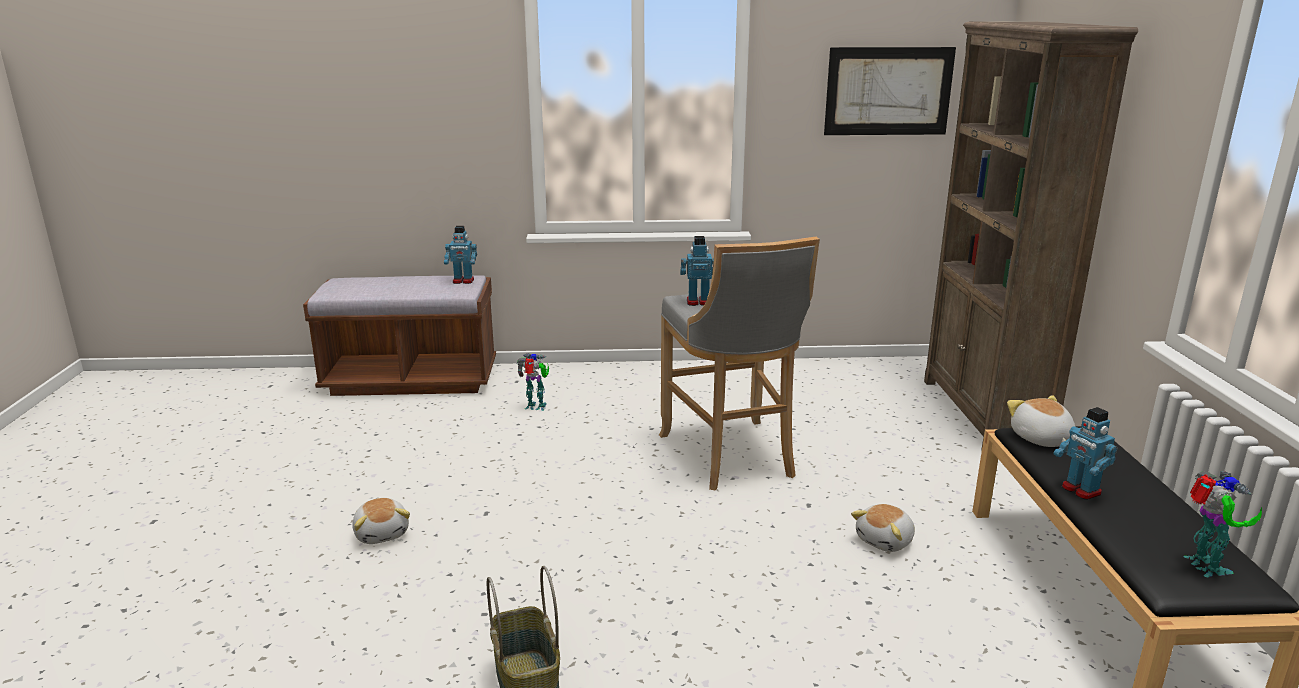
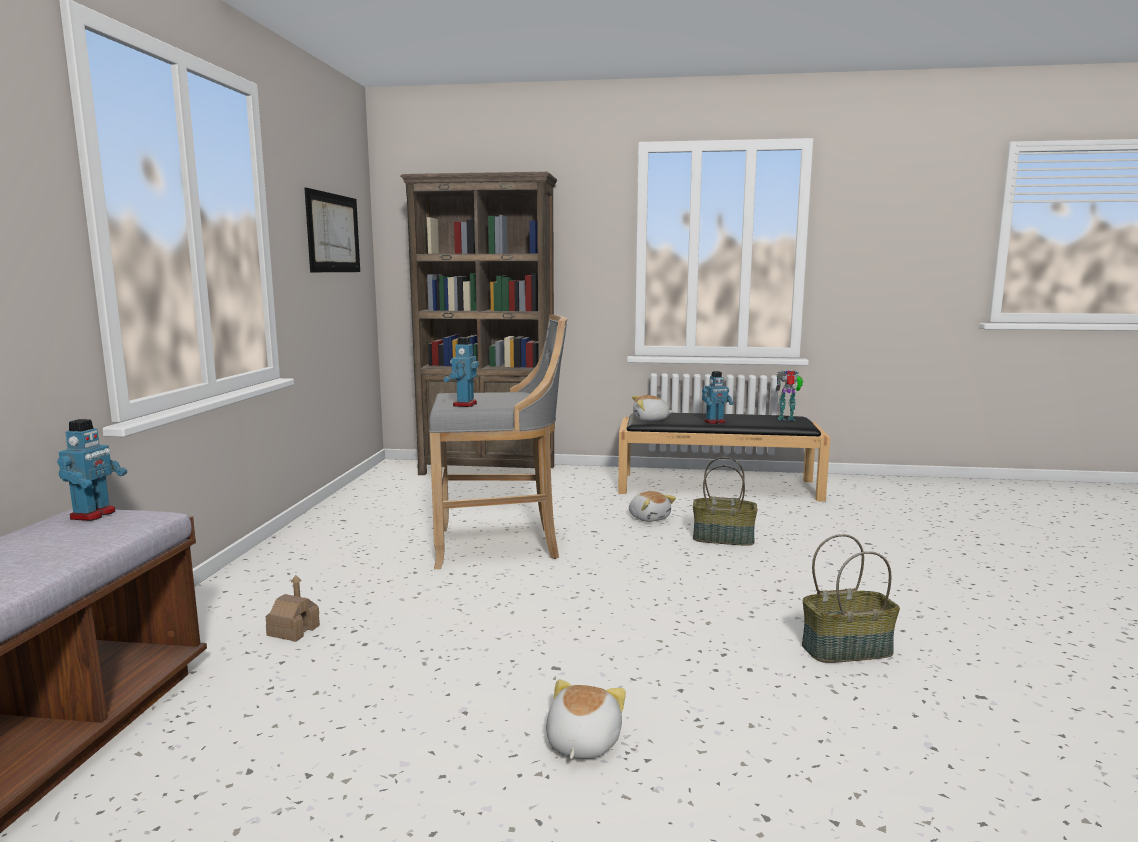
camera: 80 degrees left, 10 degrees down
plush toy [352,498,410,544] -> plush toy turned 60 degrees counterclockwise [546,679,626,759]
toy robot [517,353,549,411] -> toy house [266,575,320,642]
none -> basket [693,457,757,546]

